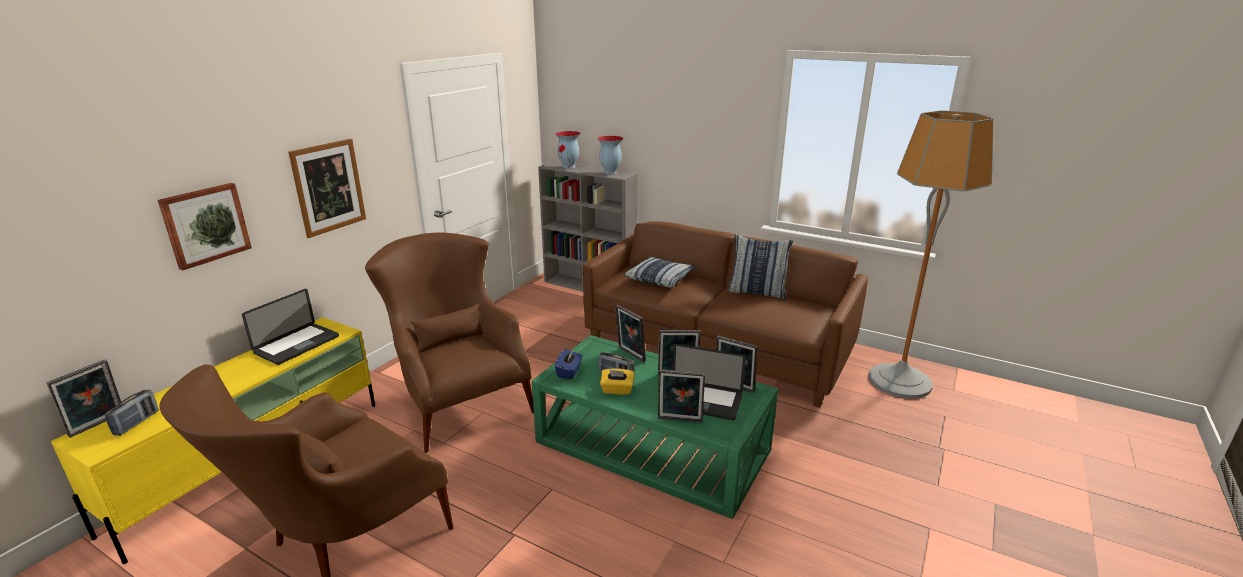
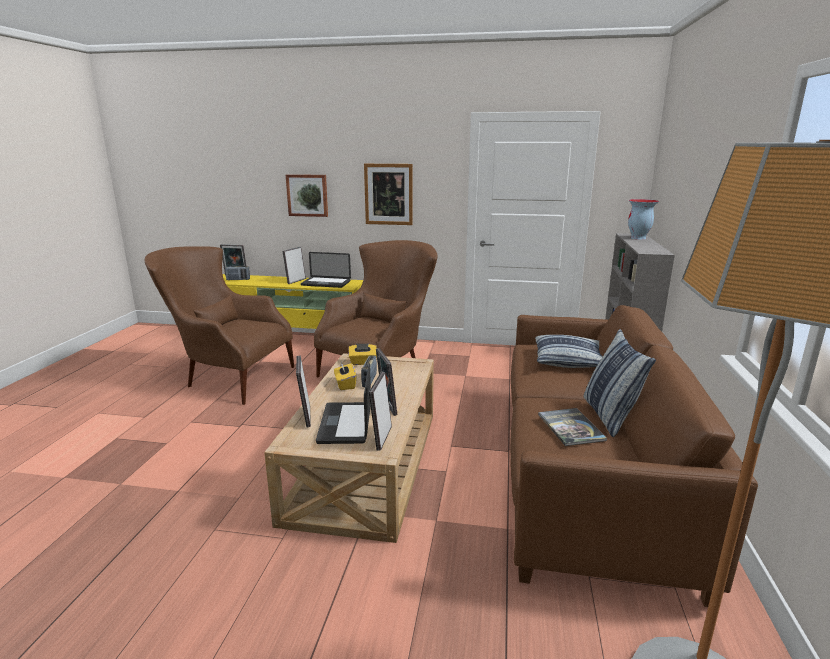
camera: 70 degrees right, 5 degrees down
green coffee table [532,335,778,519] -> beige coffee table [264,353,434,543]
blue tissue box [555,349,582,379] -> yellow tissue box [349,343,377,365]
vase [597,136,624,174] -> none
picture frame [615,304,646,362] -> picture frame moved to [283,247,306,284]
none -> book [538,408,607,446]

